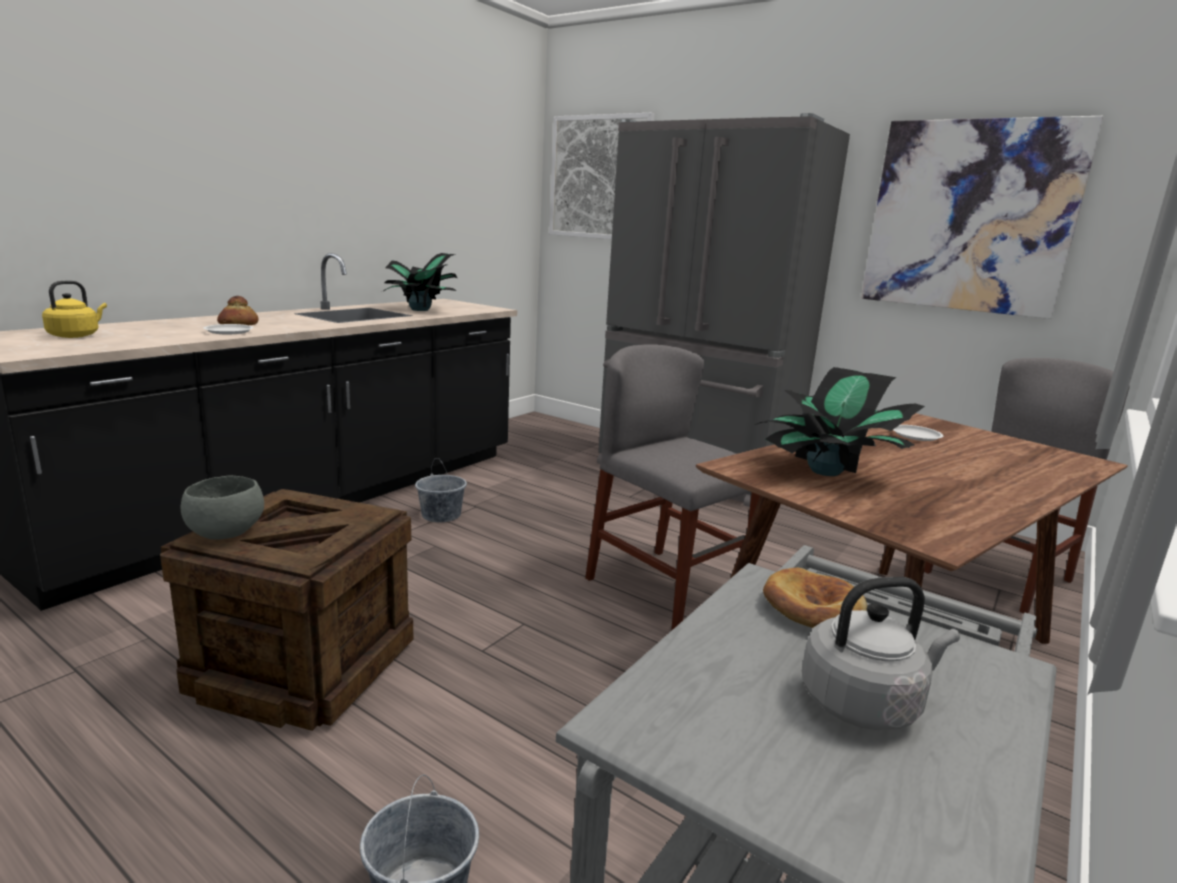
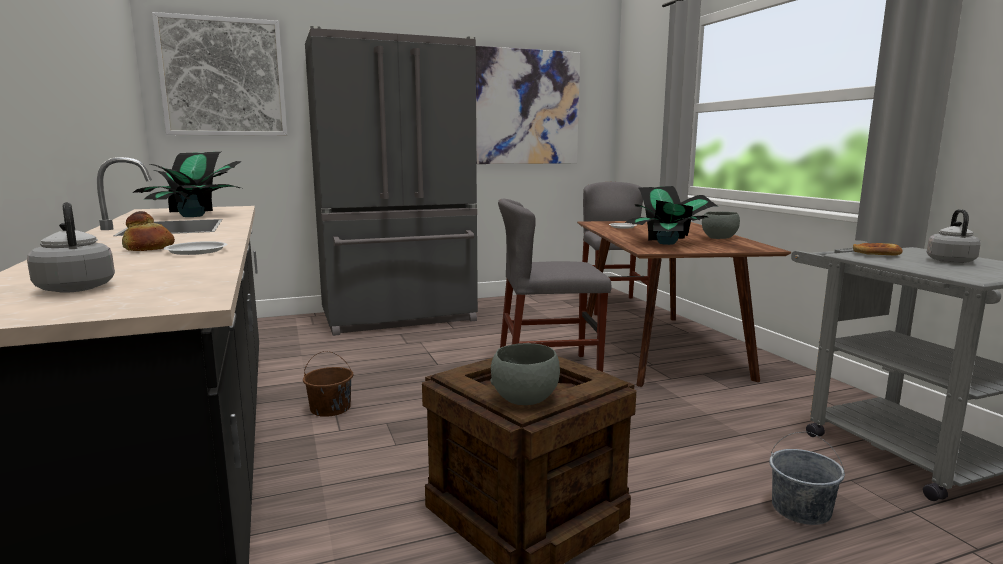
camera: 55 degrees left, 5 degrees down
yellow kettle [42,281,107,338] -> grey kettle [27,202,115,293]
grey bucket [415,458,467,522] -> brown bucket [303,351,354,417]
none -> grey bowl [702,212,740,239]

